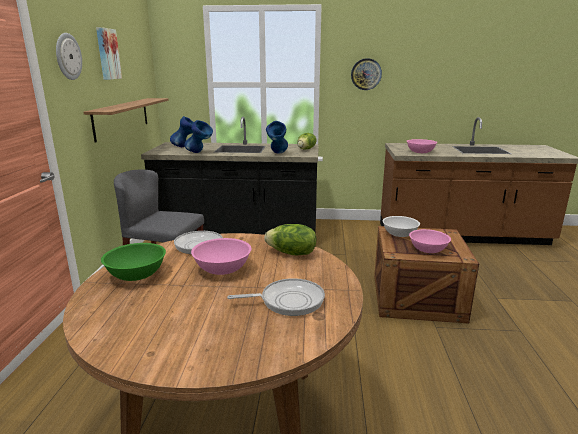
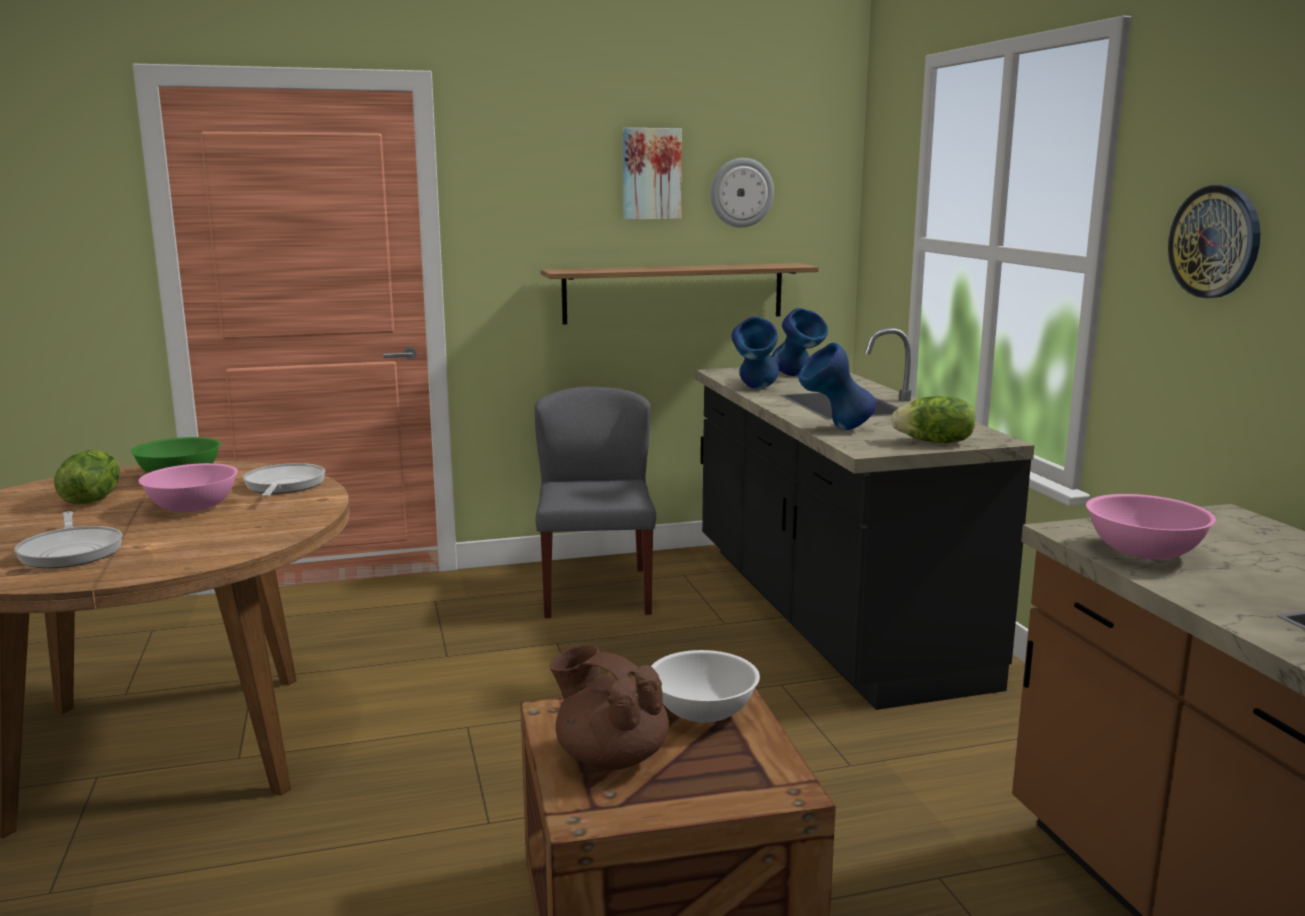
camera: 70 degrees right, 5 degrees down
wall clock [56,33,82,80] -> wall clock moved to [710,158,774,227]
lettuce [264,224,316,255] -> lettuce moved to [54,450,120,504]
pink bowl [409,229,451,253] -> brown teapot [550,645,669,770]

